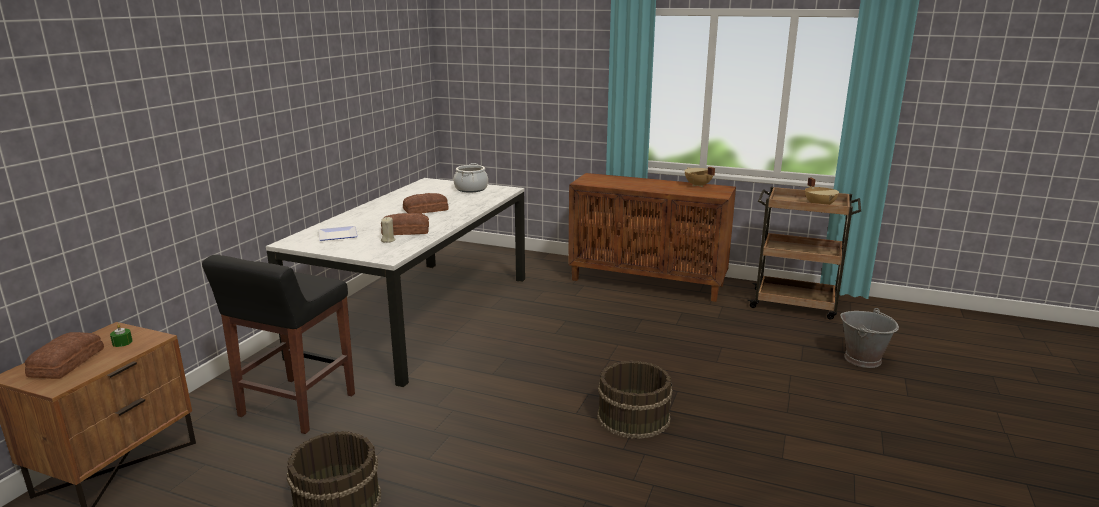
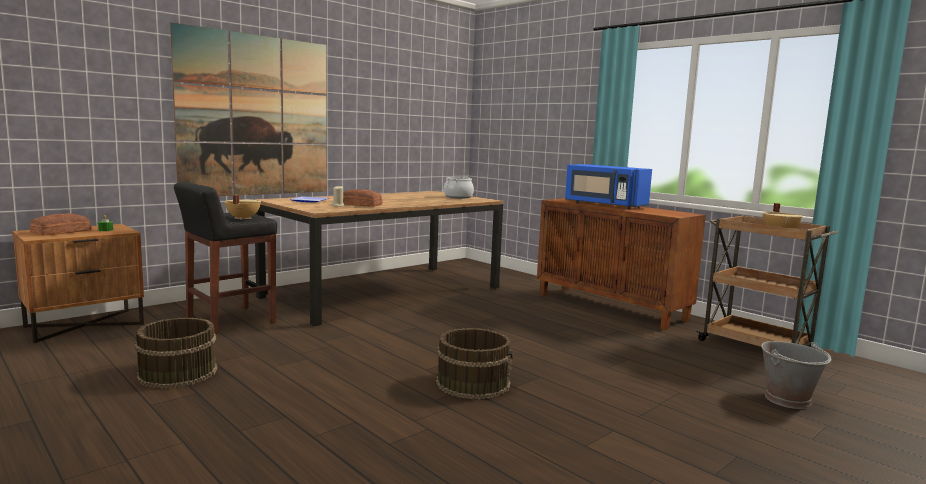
camera: 25 degrees right, 10 degrees down
white dining table [266,178,525,387] -> brown dining table [254,191,504,327]
bread [403,193,449,214] -> none
beige cooking pot [684,167,715,187] -> beige cooking pot moved to [225,195,261,220]
none -> picture [170,22,327,196]
none -> blue microwave [565,164,652,209]

